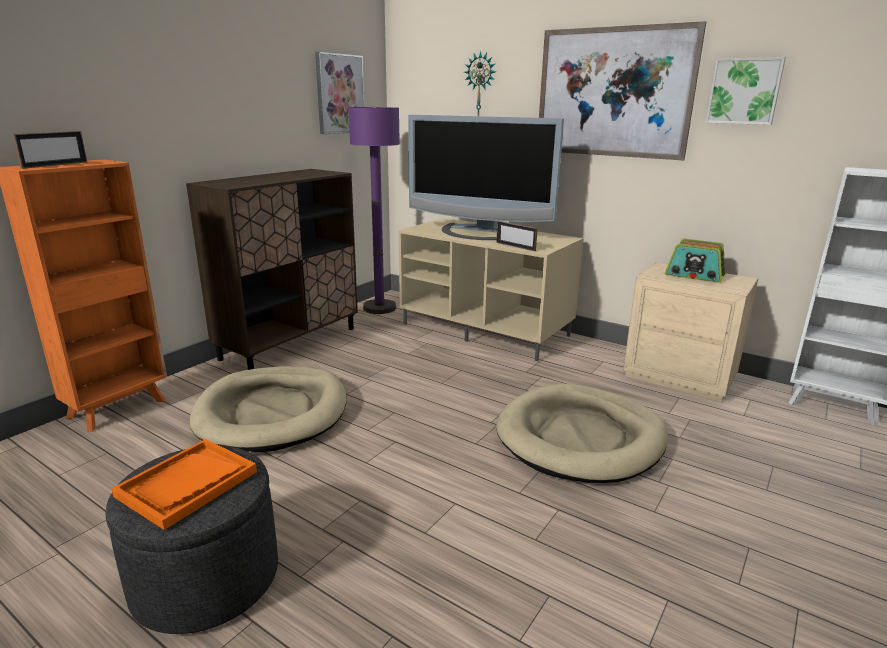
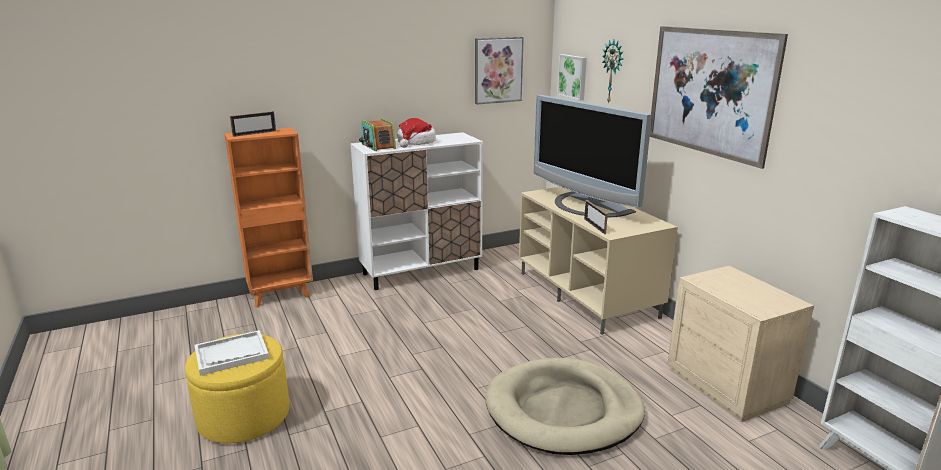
camera: 30 degrees right, 0 degrees up
grey ottoman [106,446,278,634] -> yellow ottoman [185,334,289,444]
orange tray [111,439,257,530] -> white tray [194,330,269,376]
brown cabinet [186,169,358,370] -> white cabinet [350,132,483,290]
beige dog bed [190,366,346,452] -> none
purple floor lamp [349,107,400,314] -> none
radio [665,239,725,283] -> radio moved to [359,118,396,151]
picture [705,57,786,125] -> picture moved to [557,54,587,100]
none -> hat [397,118,436,148]

